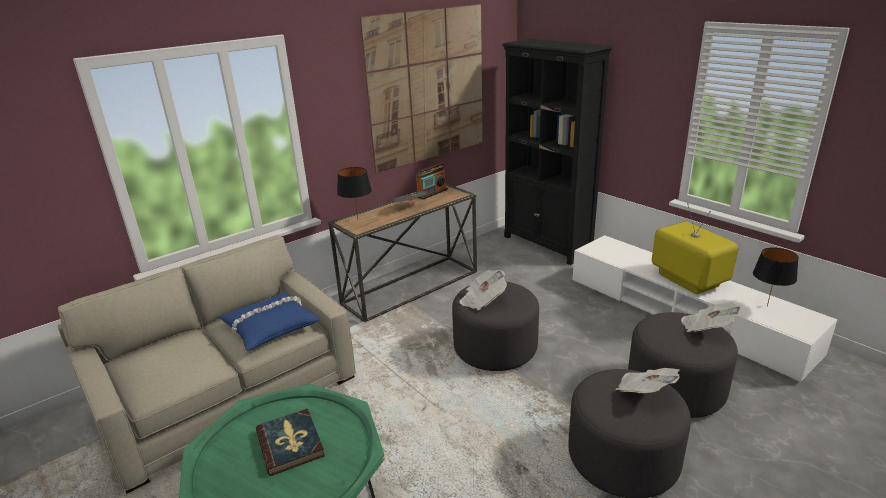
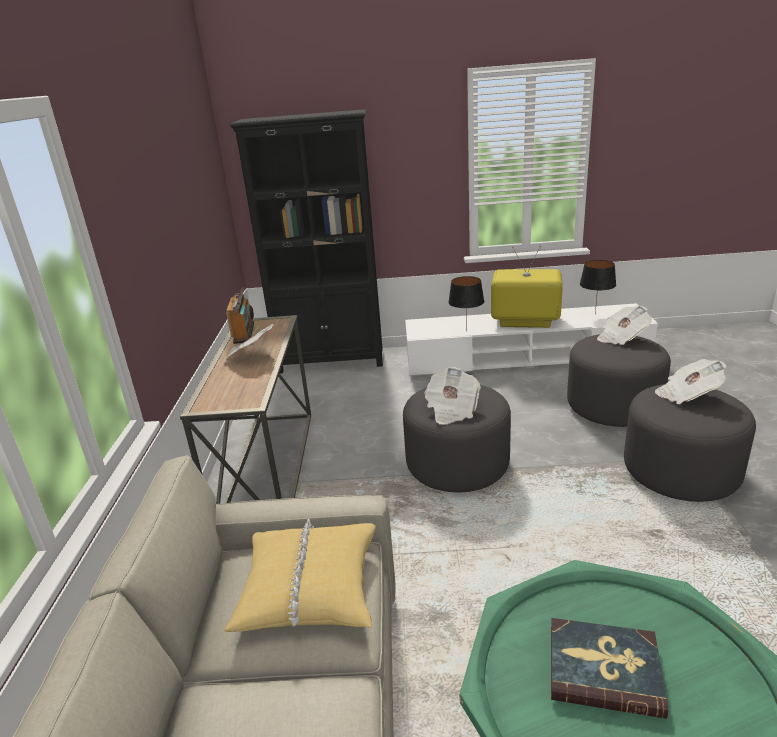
camera: 50 degrees left, 0 degrees up
blue pillow [219,292,320,351] -> yellow pillow [224,519,376,632]
black table lamp [337,167,372,219] -> black table lamp moved to [448,276,484,326]
picture [360,4,483,173] -> none

